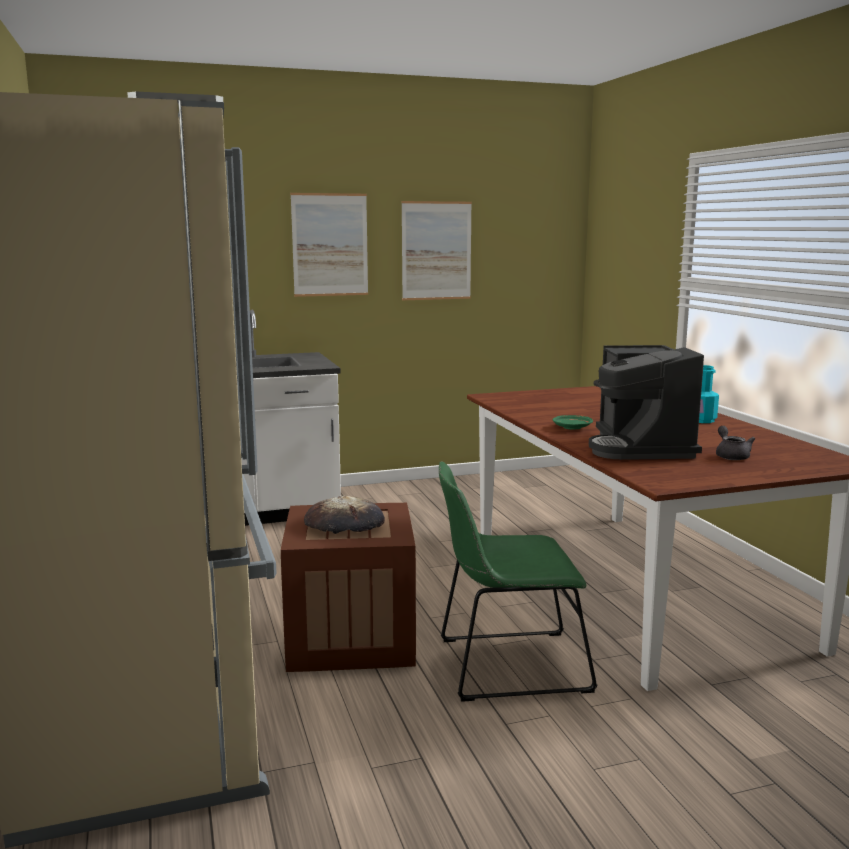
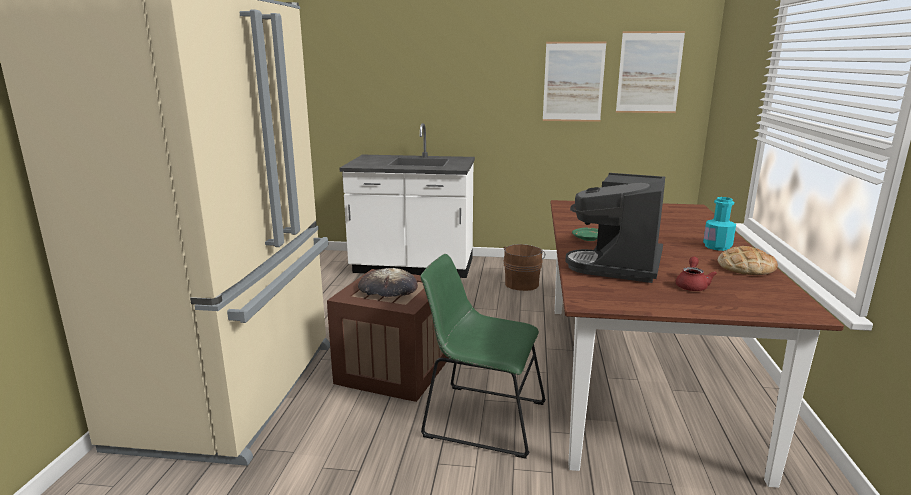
camera: 25 degrees right, 5 degrees up
picture [291,193,368,297] -> picture moved to [616,31,685,113]
grey teapot [716,426,755,460] -> red teapot [676,257,717,291]
none -> brown bucket [503,244,545,291]
none -> bread [718,246,778,275]

